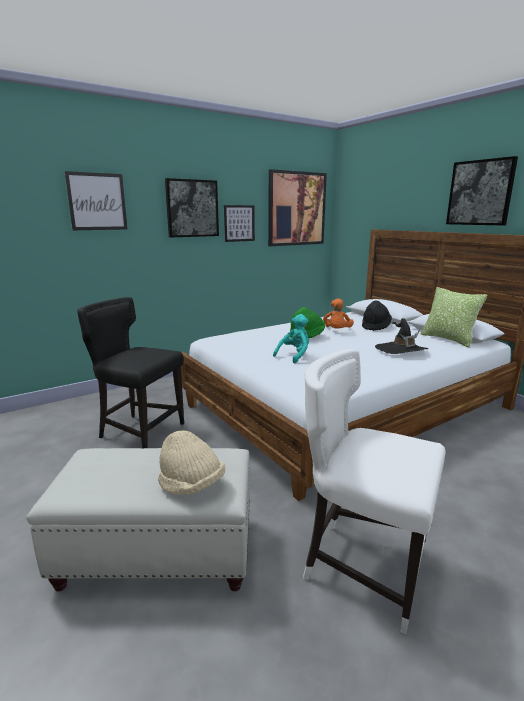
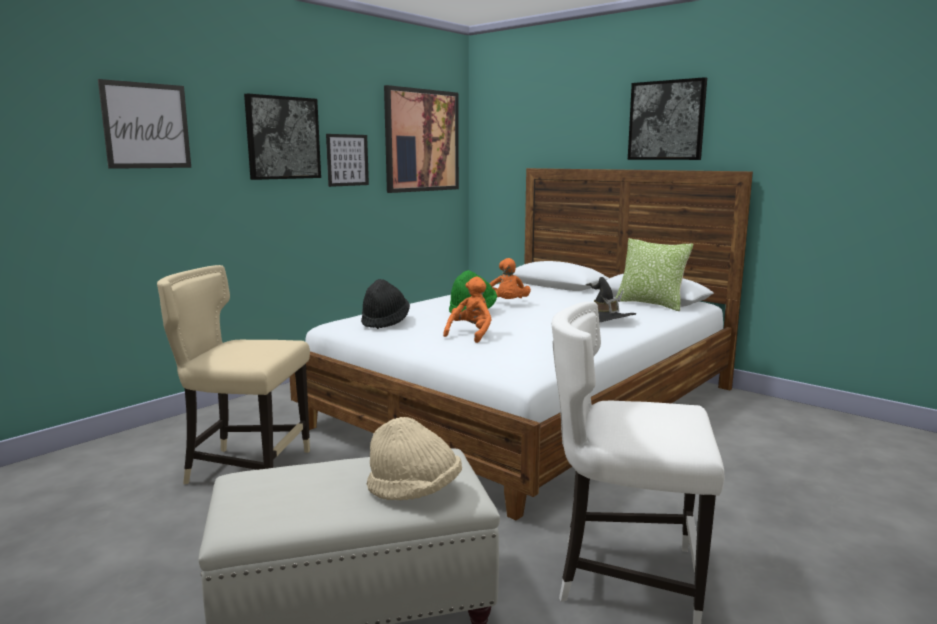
camera: 15 degrees left, 5 degrees down
black chair [77,297,184,448] -> beige chair [157,265,310,484]
turquoise plush toy [273,314,309,364] -> orange plush toy [443,277,492,343]
black hat [362,300,392,331] -> black hat moved to [361,279,410,329]

